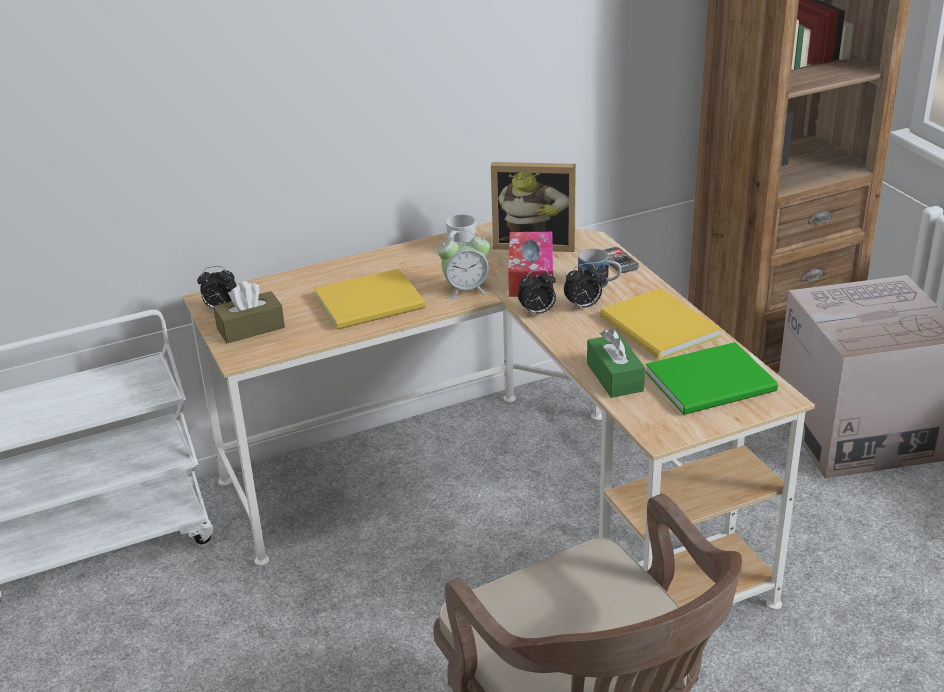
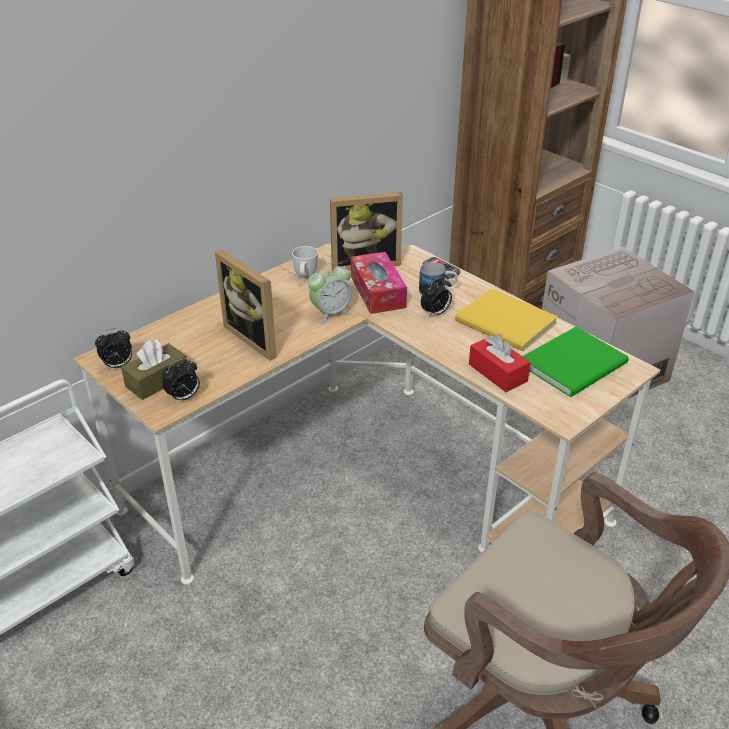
camera: 20 degrees left, 5 degrees up
yellow book [314,268,425,330] -> picture frame [215,249,277,361]
alarm clock [518,269,556,316] -> alarm clock moved to [162,358,200,403]
green tissue box [587,329,645,398] -> red tissue box [469,334,531,392]

